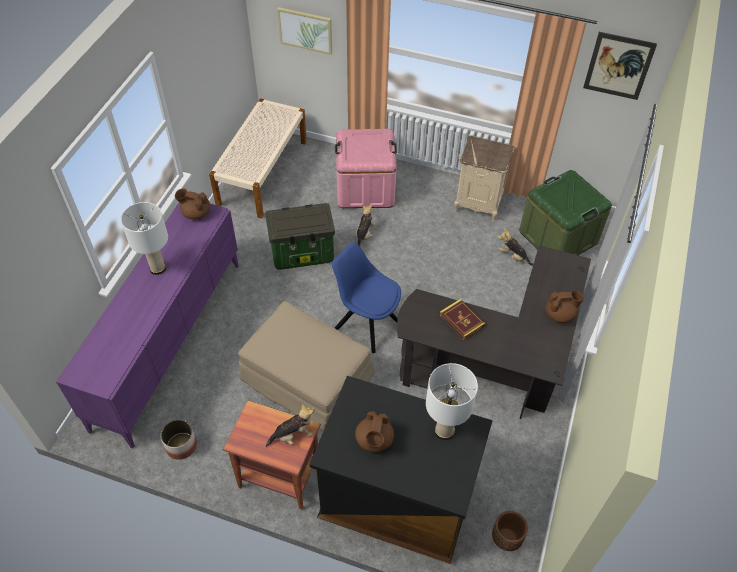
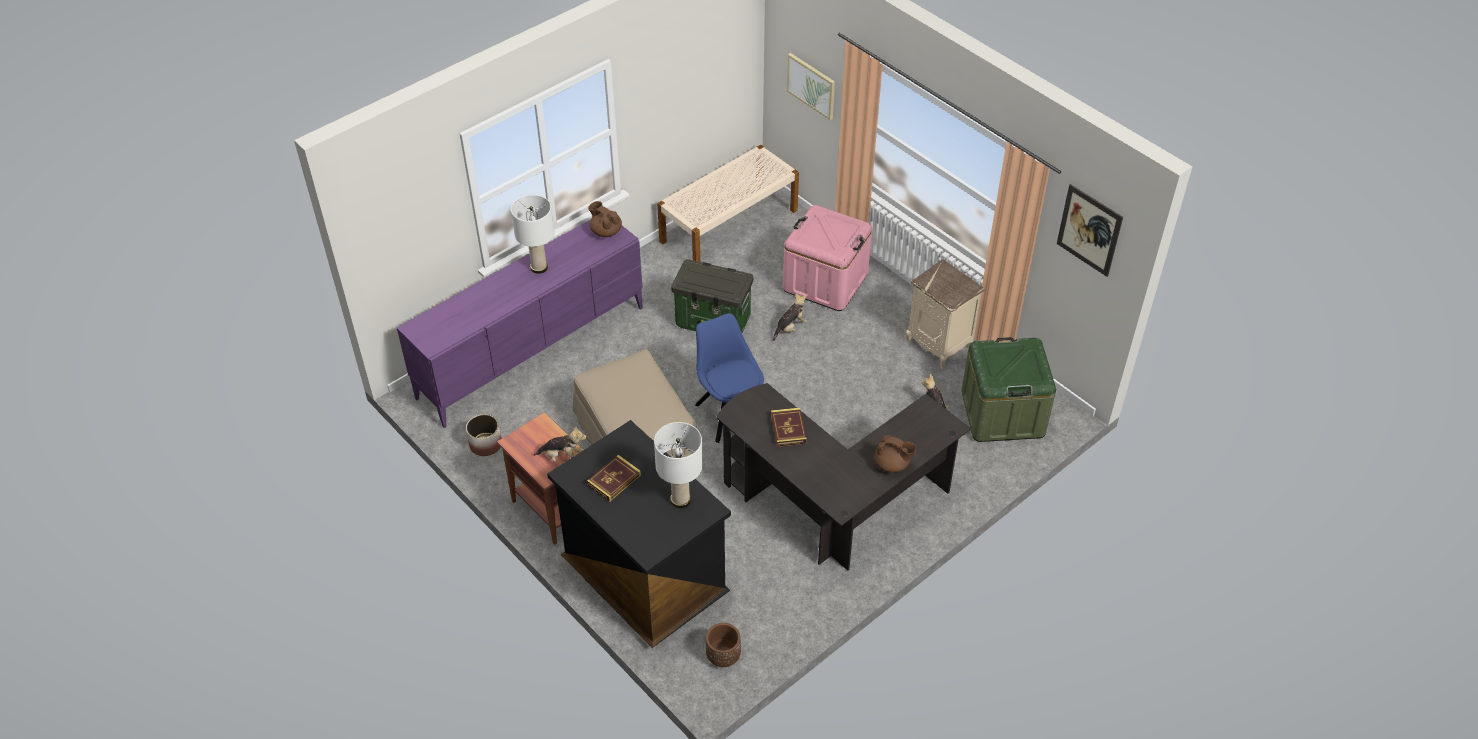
camera: 30 degrees right, 5 degrees down
brown teapot [355,411,394,452] -> book [587,455,641,502]

